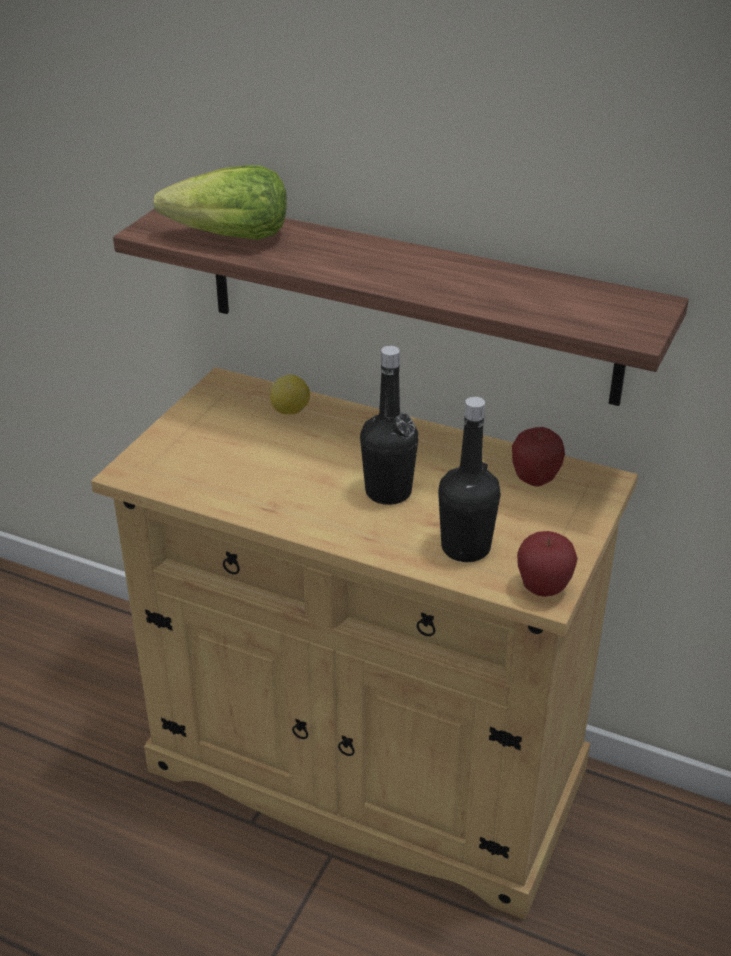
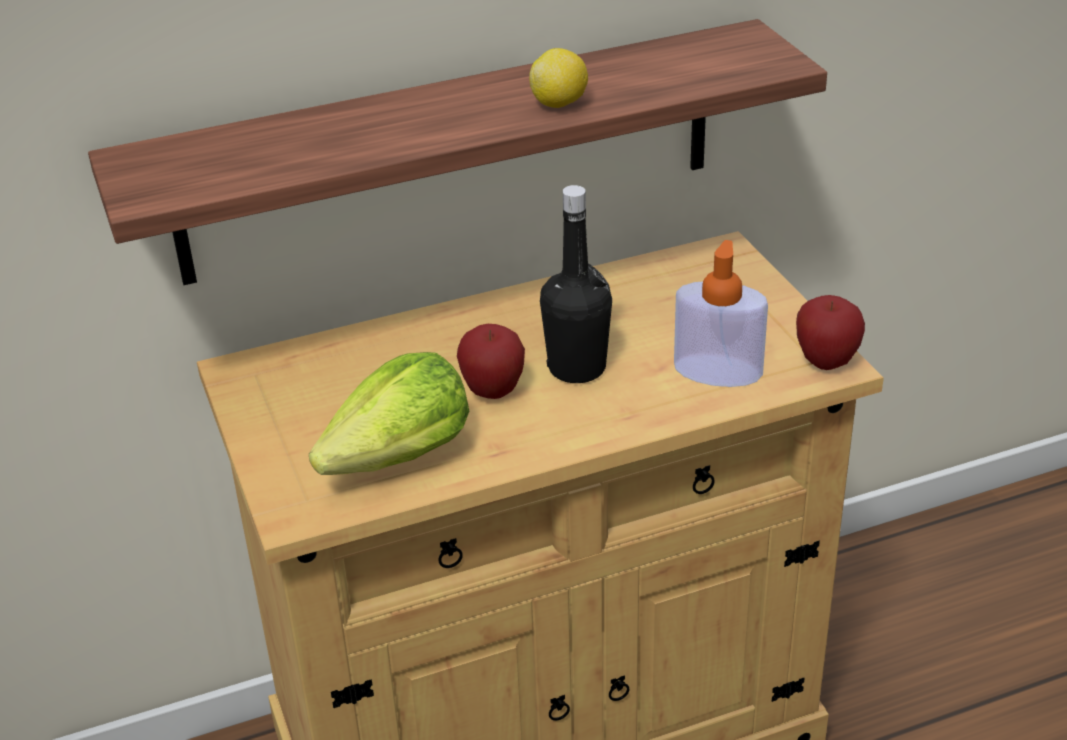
camera: 45 degrees left, 0 degrees up
lettuce [153,165,287,240] -> lettuce moved to [309,352,469,475]
lemon [270,375,310,415] -> lemon moved to [529,48,588,108]
black bottle [438,397,501,562] -> soap dispenser [674,240,768,387]
apple [512,427,565,486] -> apple moved to [457,324,525,399]

